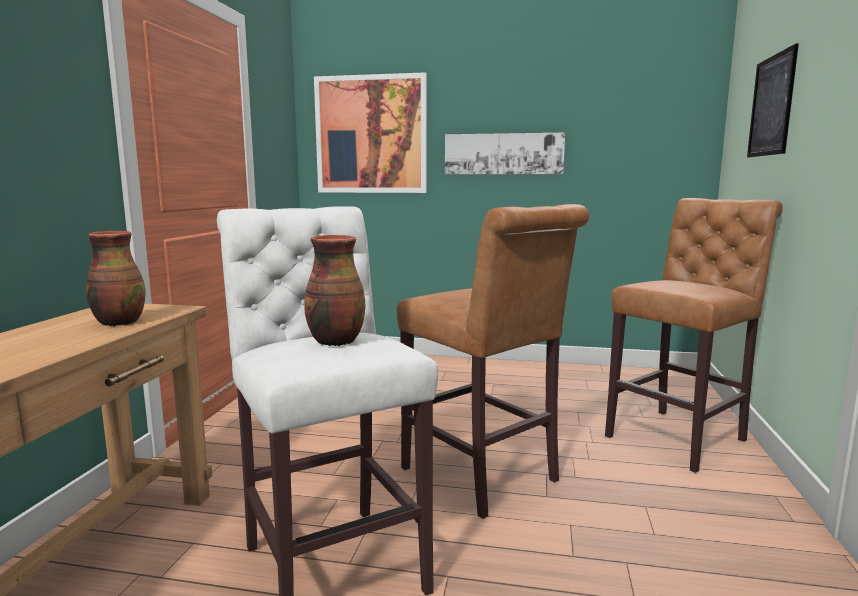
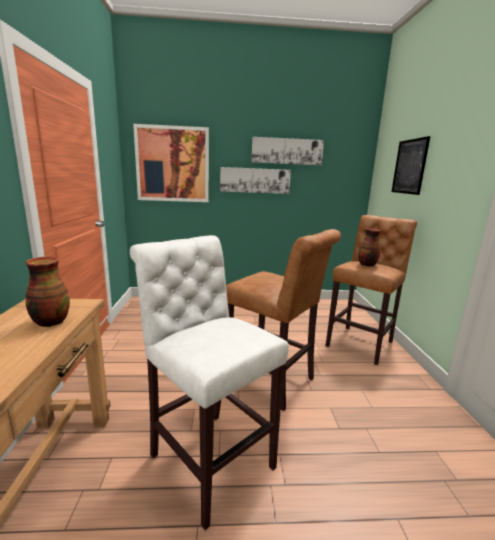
camera: 15 degrees left, 5 degrees up
vase [304,235,365,346] -> vase moved to [358,228,381,266]
none -> picture [251,137,324,165]

